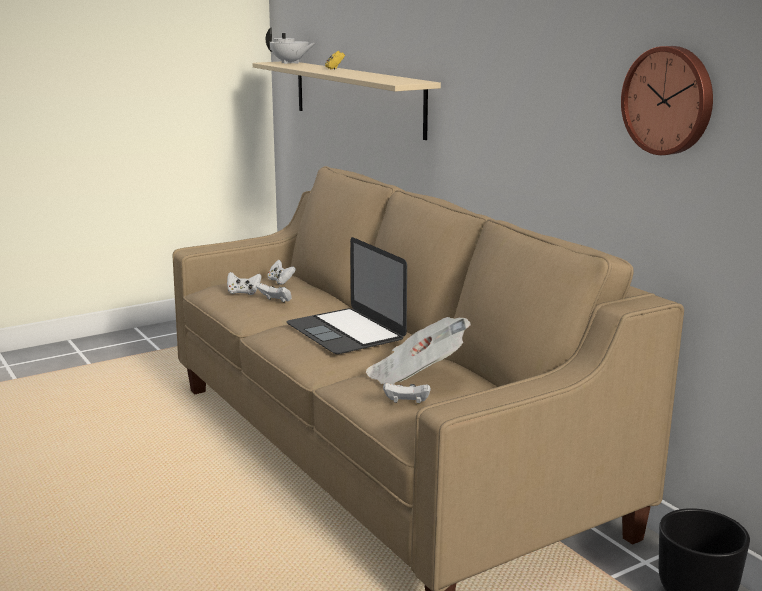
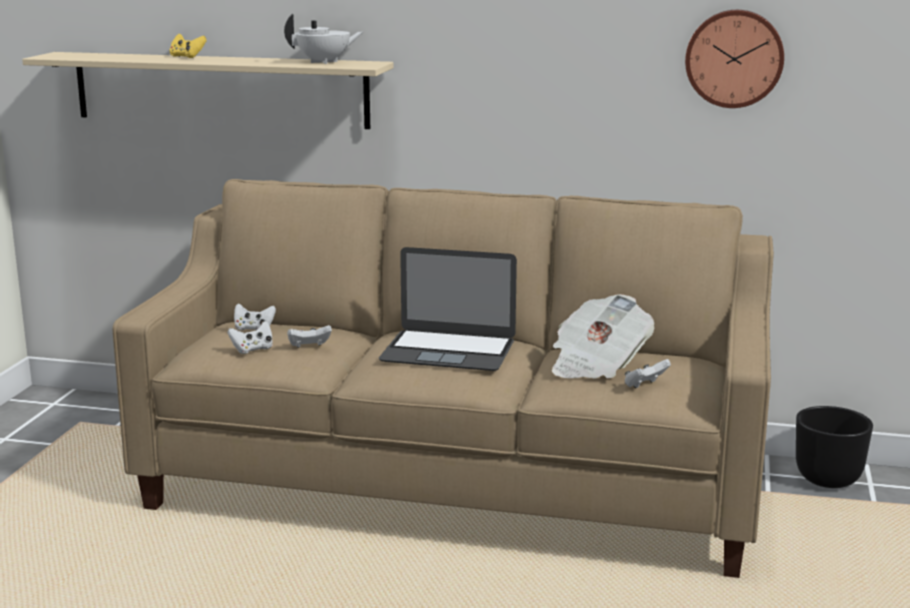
camera: 45 degrees left, 0 degrees up
white teapot [266,27,315,64] -> white teapot moved to [284,14,363,64]

